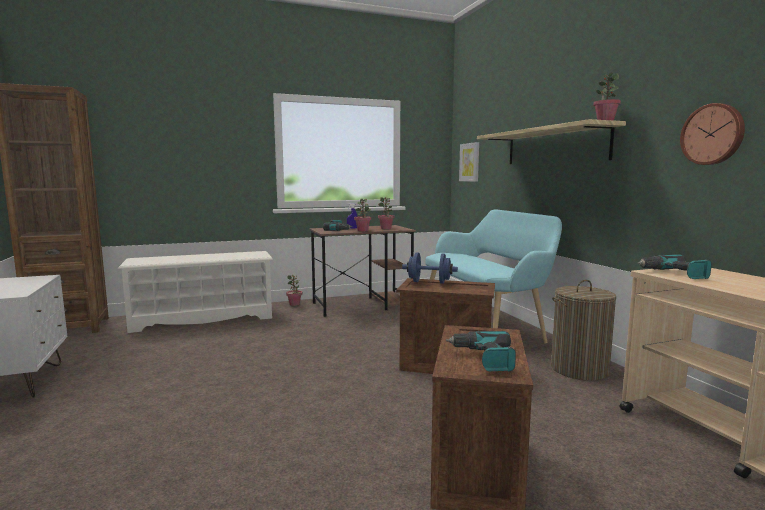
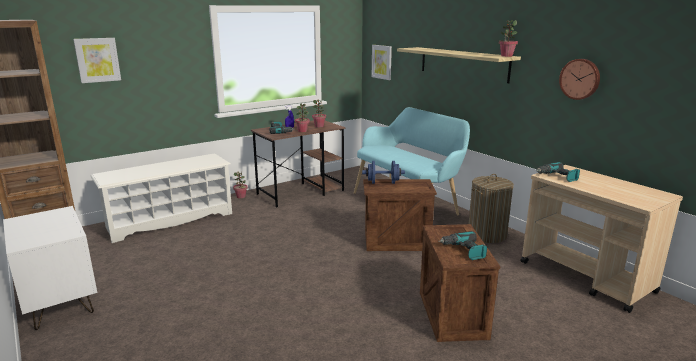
camera: 15 degrees left, 10 degrees up
none -> picture [73,38,121,83]

